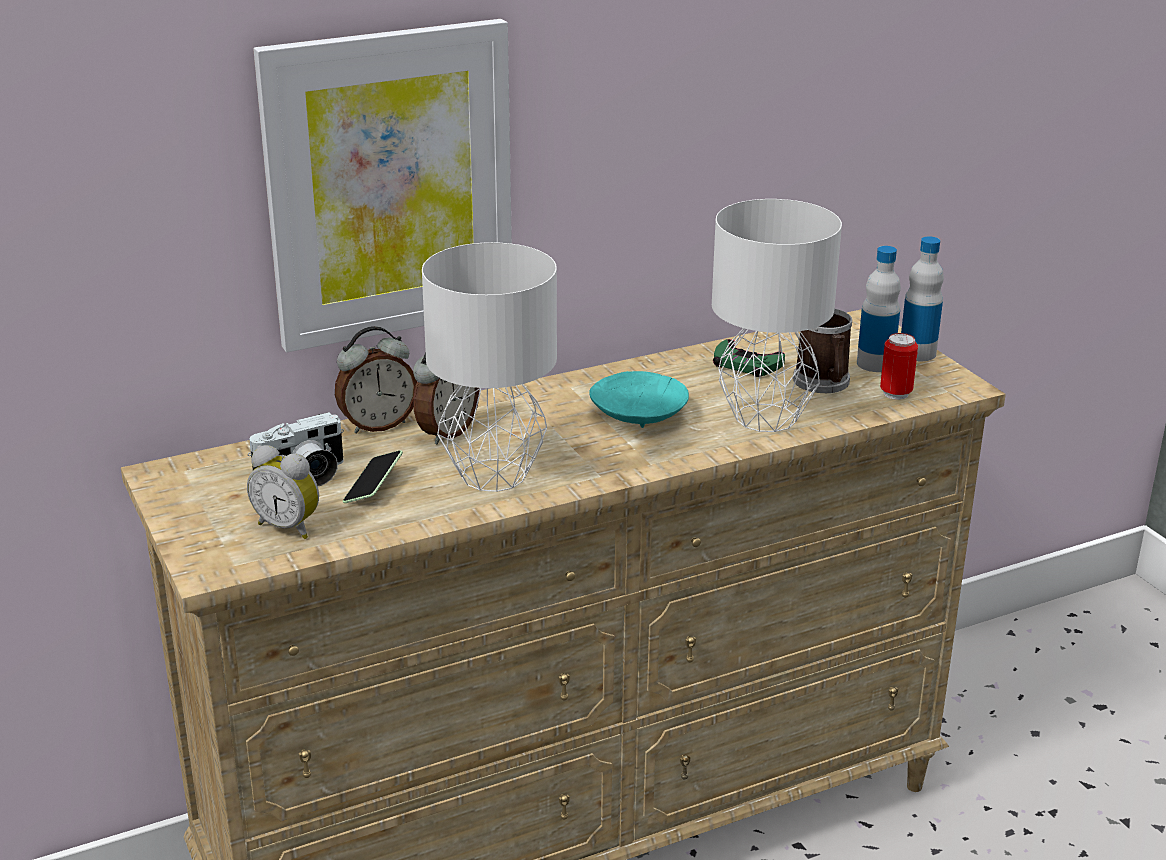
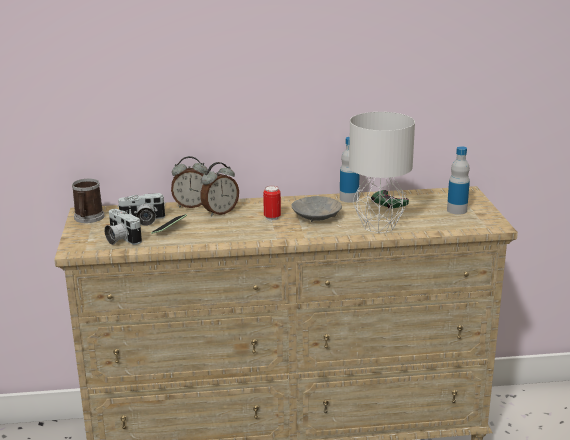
camera: 20 degrees right, 5 degrees down
alarm clock [247,445,319,539] -> camera [104,209,142,245]
picture [253,19,512,352] -> none
grey table lamp [422,242,557,492] -> none
turquoise bowl [589,371,689,428] -> grey bowl [291,196,342,222]
mug [793,308,852,393] -> mug moved to [72,179,104,223]
can [880,333,918,400] -> can moved to [263,186,281,221]
bottle [901,237,944,361] -> bottle moved to [340,137,360,203]

